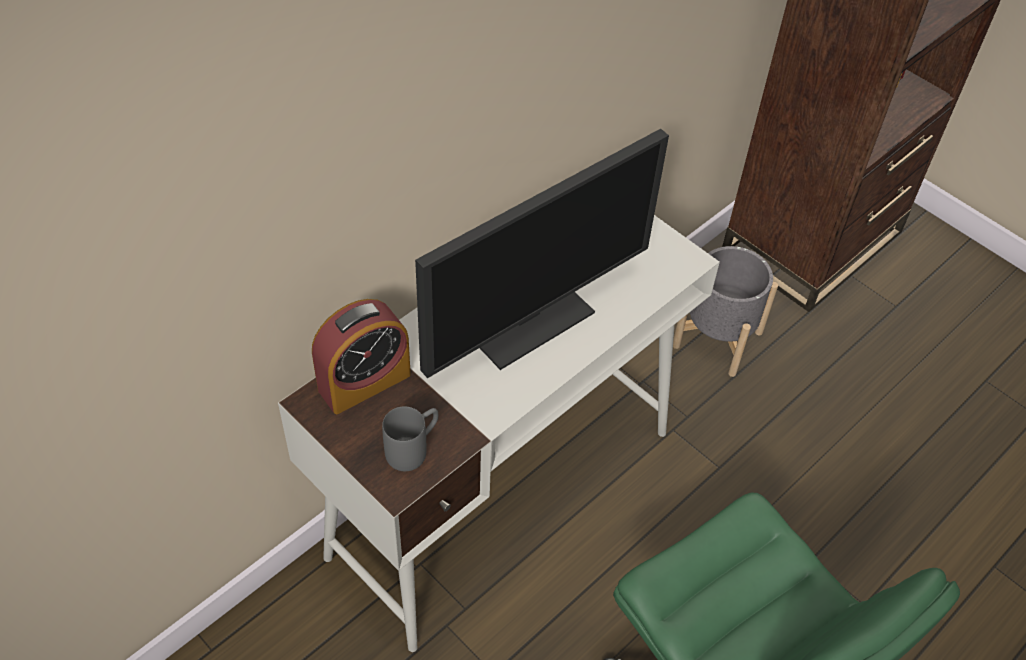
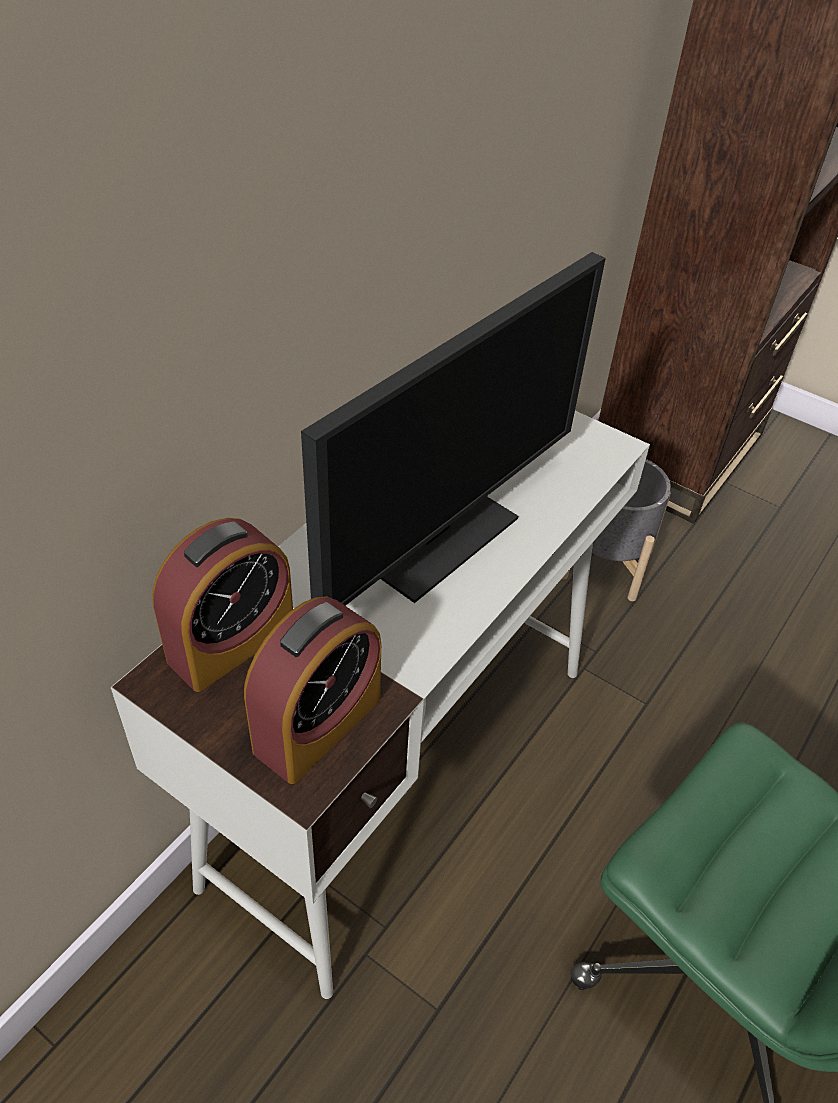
camera: 10 degrees left, 5 degrees down
grey mug [382,406,439,471] -> alarm clock [244,596,381,784]

